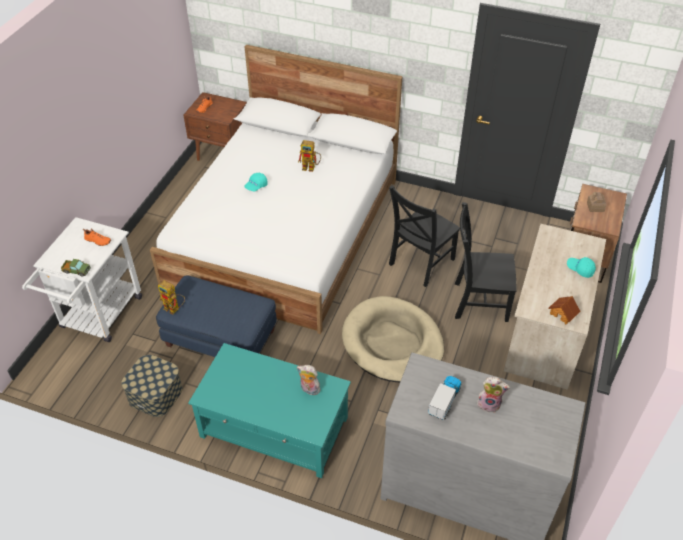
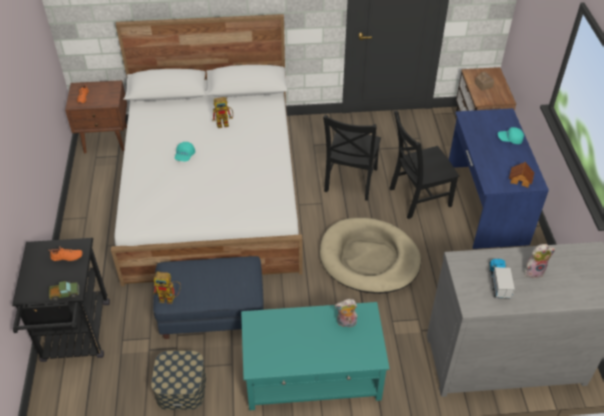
camera: 25 degrees left, 0 degrees up
white cart [22,217,142,342] -> black cart [12,238,110,362]
beige desk [504,224,606,389] -> blue desk [449,108,549,249]

